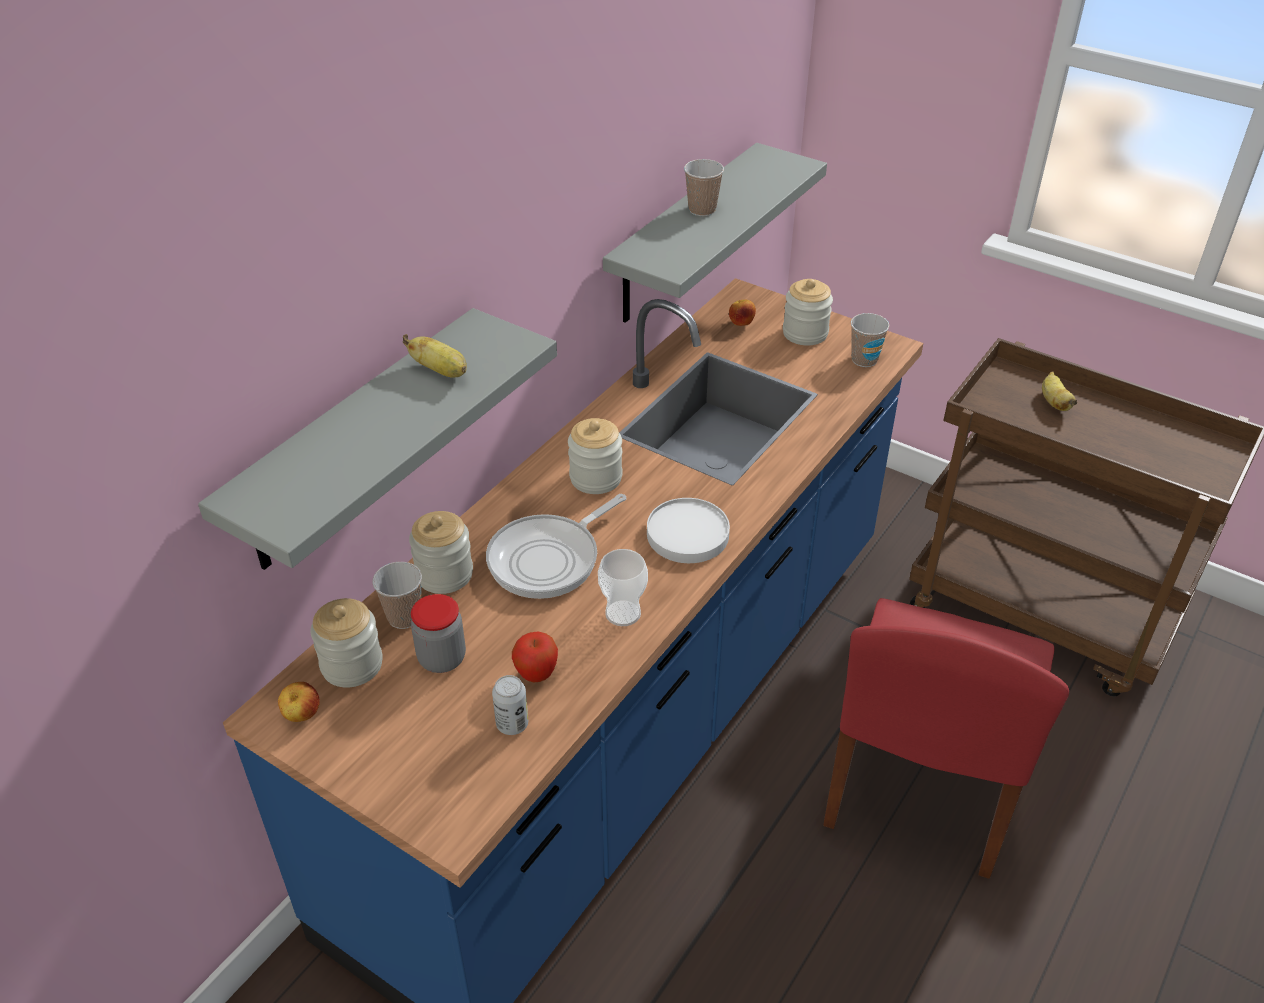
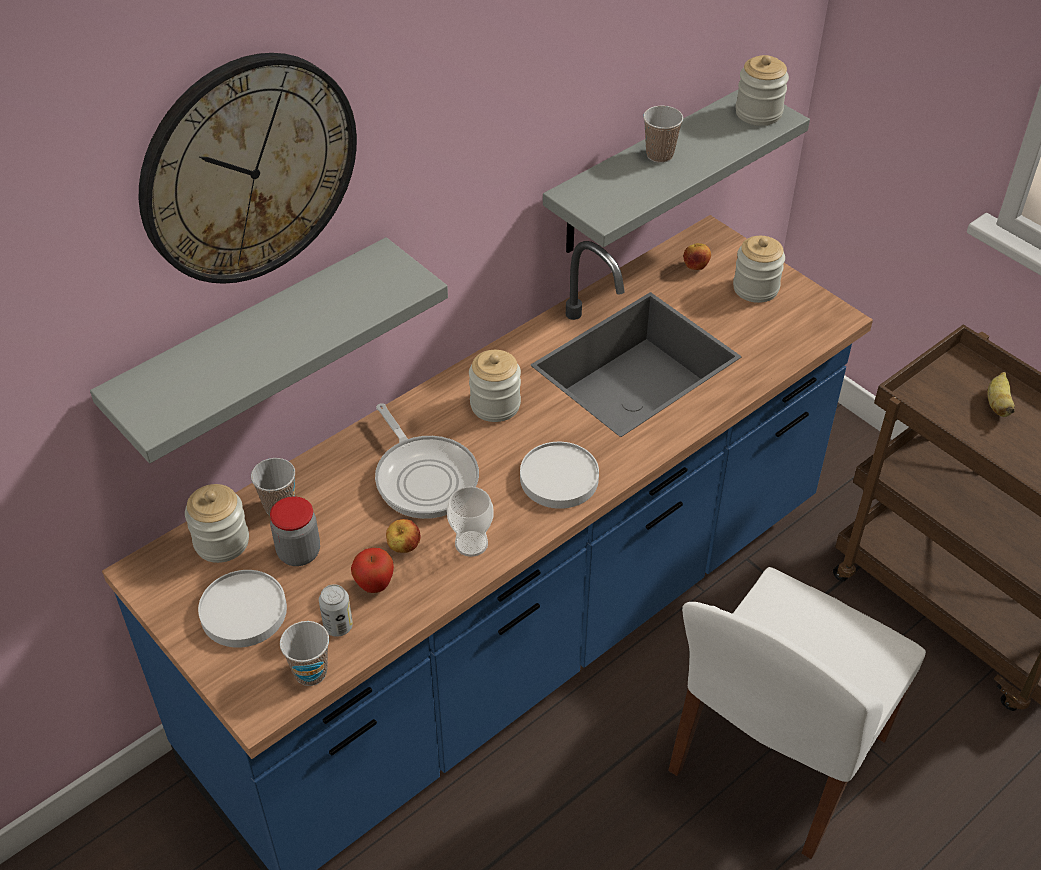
camera: 15 degrees right, 5 degrees up
apple [278,682,320,722] -> apple moved to [386,519,421,553]
banana [403,334,467,377] -> none
jar [409,511,473,594] -> jar moved to [736,55,789,126]
frying pan [486,494,626,599] -> frying pan turned 90 degrees counterclockwise [375,403,479,519]
red chair [823,598,1069,879] -> white chair [668,567,926,859]
cup [851,313,889,367] -> cup moved to [280,621,329,686]
none -> wall clock [139,53,357,284]
none -> white plate [198,570,287,648]

